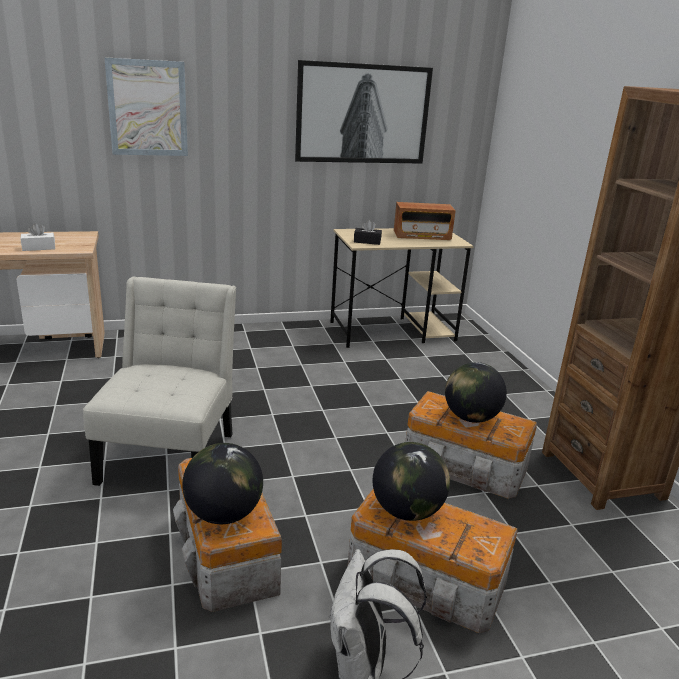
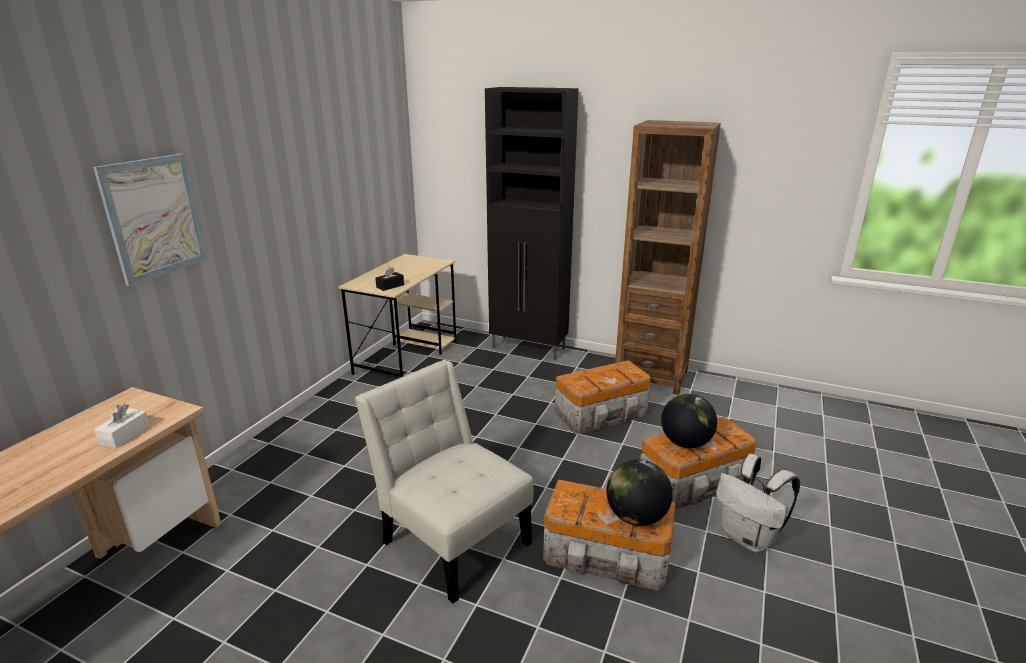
camera: 50 degrees left, 0 degrees up
picture [295,60,433,164] -> none
radio [394,202,456,240] -> none
globe [445,362,507,423] -> none
none -> black cabinet [485,87,579,360]

